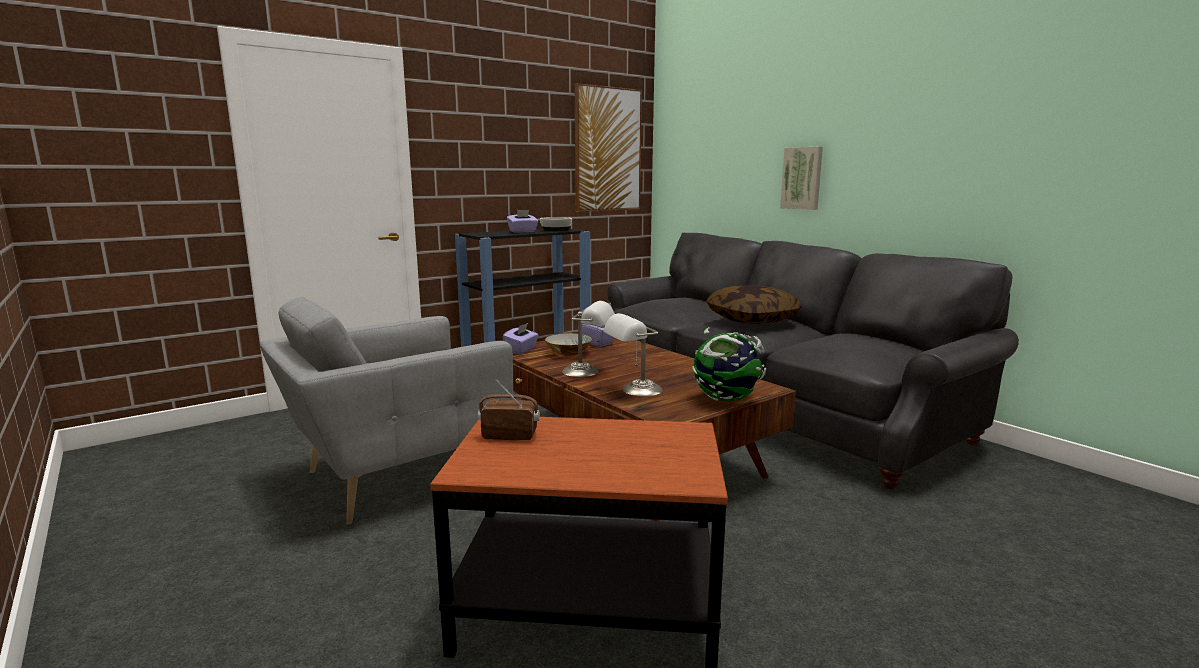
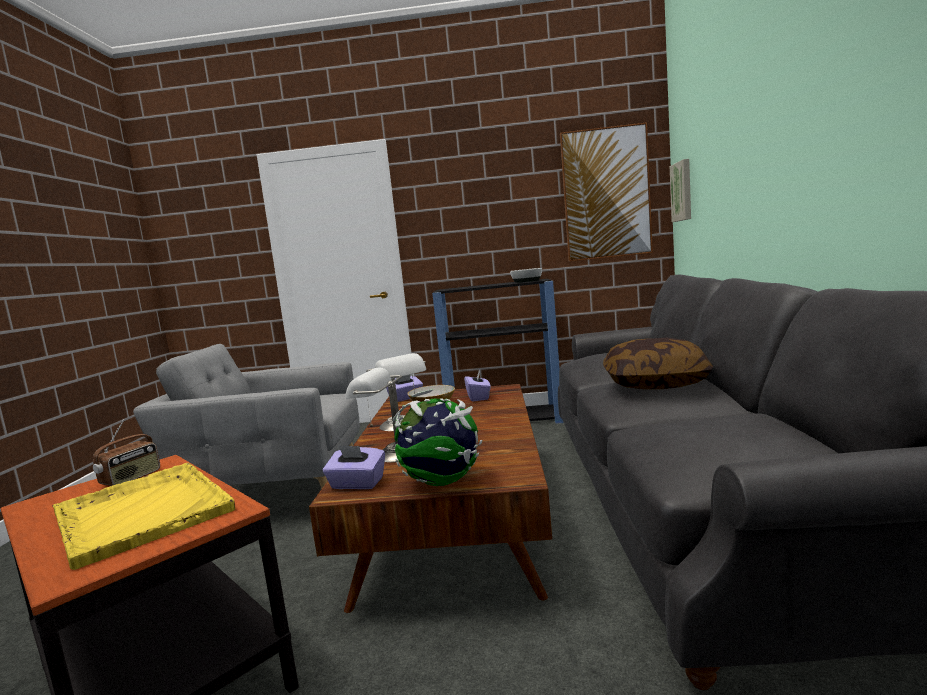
camera: 40 degrees right, 5 degrees down
radio [478,380,540,441] -> radio turned 75 degrees clockwise [93,420,160,486]
purple tissue box [507,210,538,233] -> purple tissue box moved to [323,445,385,489]
picture [780,147,823,210] -> picture moved to [670,159,691,222]
none -> yellow tray [52,463,235,570]

